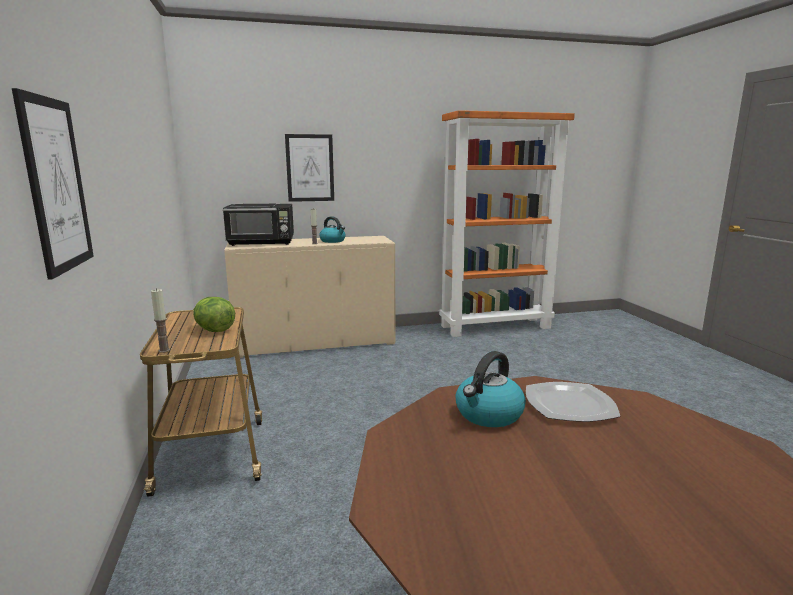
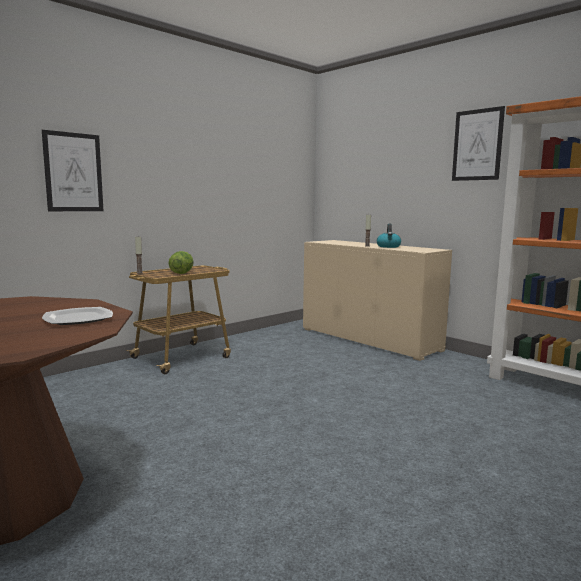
camera: 60 degrees right, 5 degrees down
black microwave [223,204,294,246] -> none
picture [285,134,334,202] -> picture moved to [452,106,505,181]
kettle [455,351,526,427] -> none

